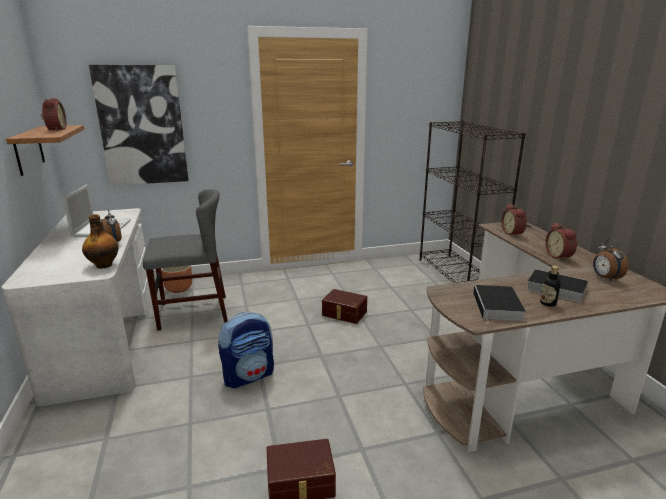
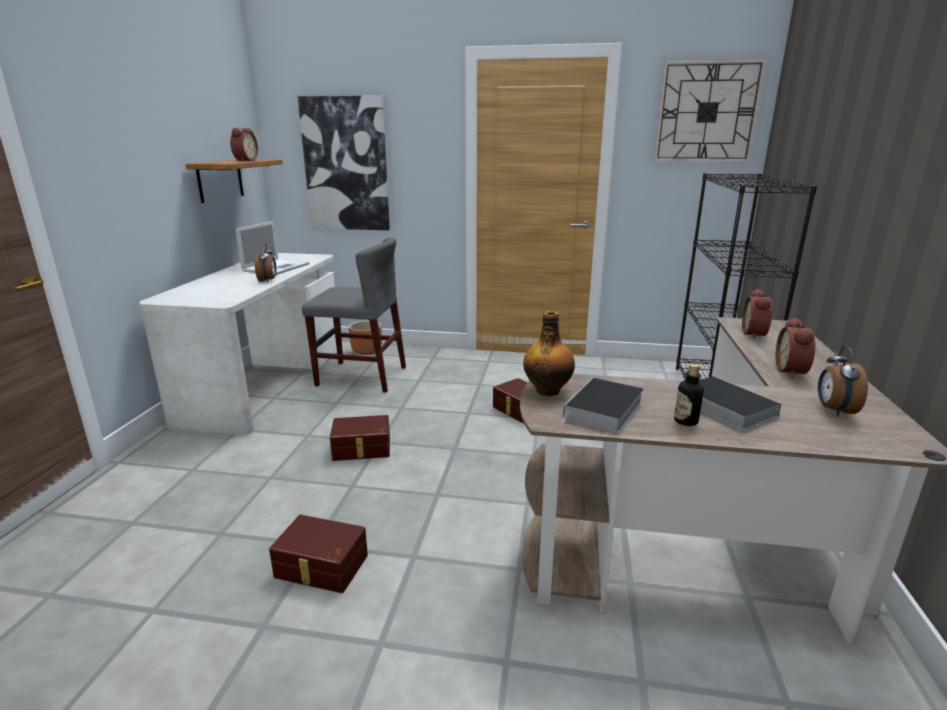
camera: 25 degrees right, 0 degrees up
bottle [82,214,119,269] -> bottle moved to [523,311,575,396]
backpack [218,312,274,388] -> brown storage box [330,415,390,461]
none -> wall clock [653,59,767,163]

